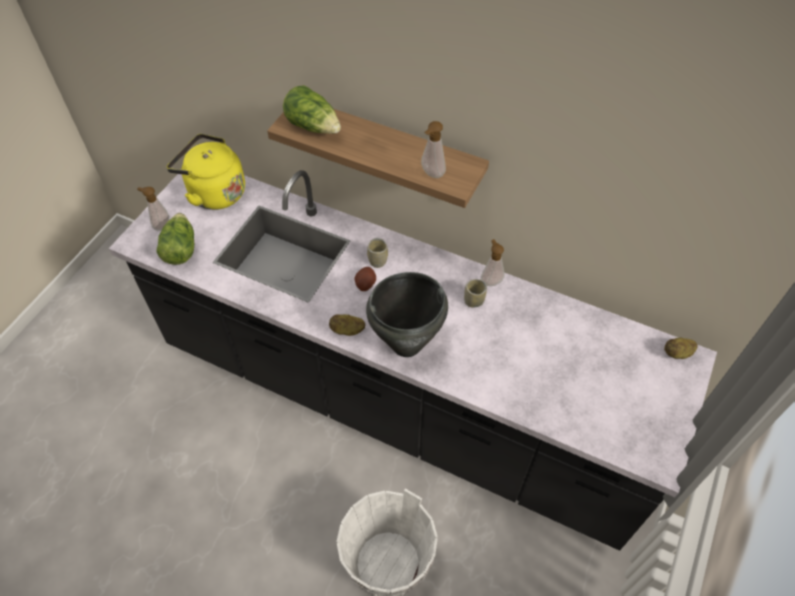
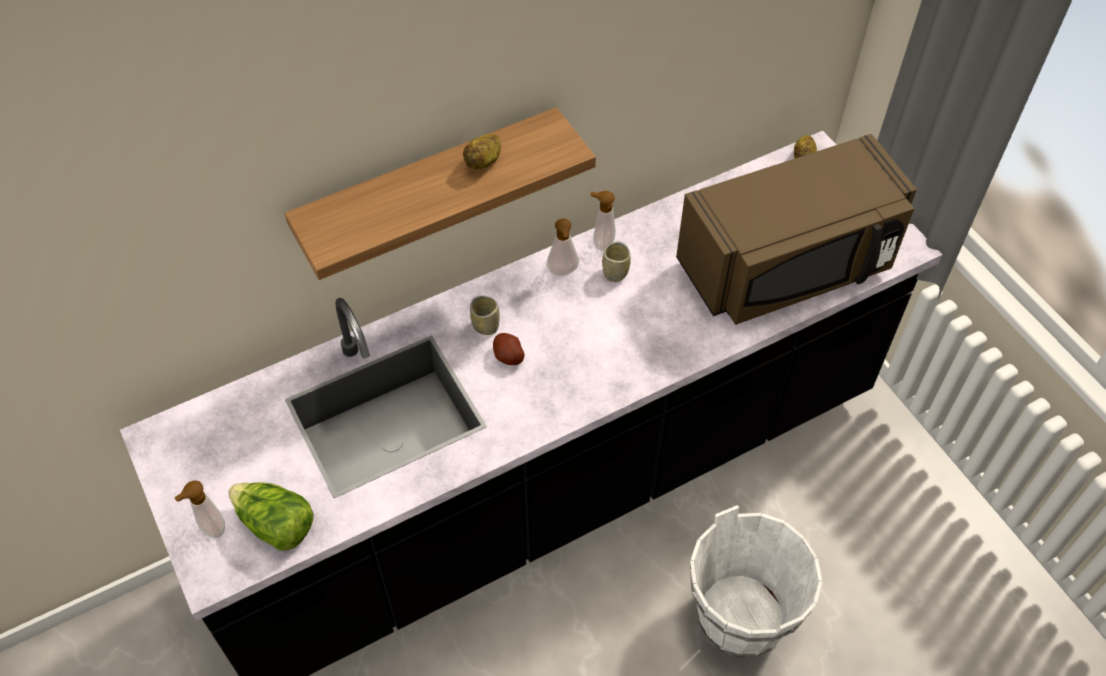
camera: 55 degrees left, 0 degrees up
yellow kettle [167,134,245,210] -> none
lettuce [283,85,341,134] -> none
potato [329,314,365,336] -> potato moved to [463,134,501,169]
black cooking pot [366,272,448,357] -> none
soap dispenser [421,121,446,178] -> soap dispenser moved to [546,218,579,276]
none -> brown microwave [676,134,917,325]

